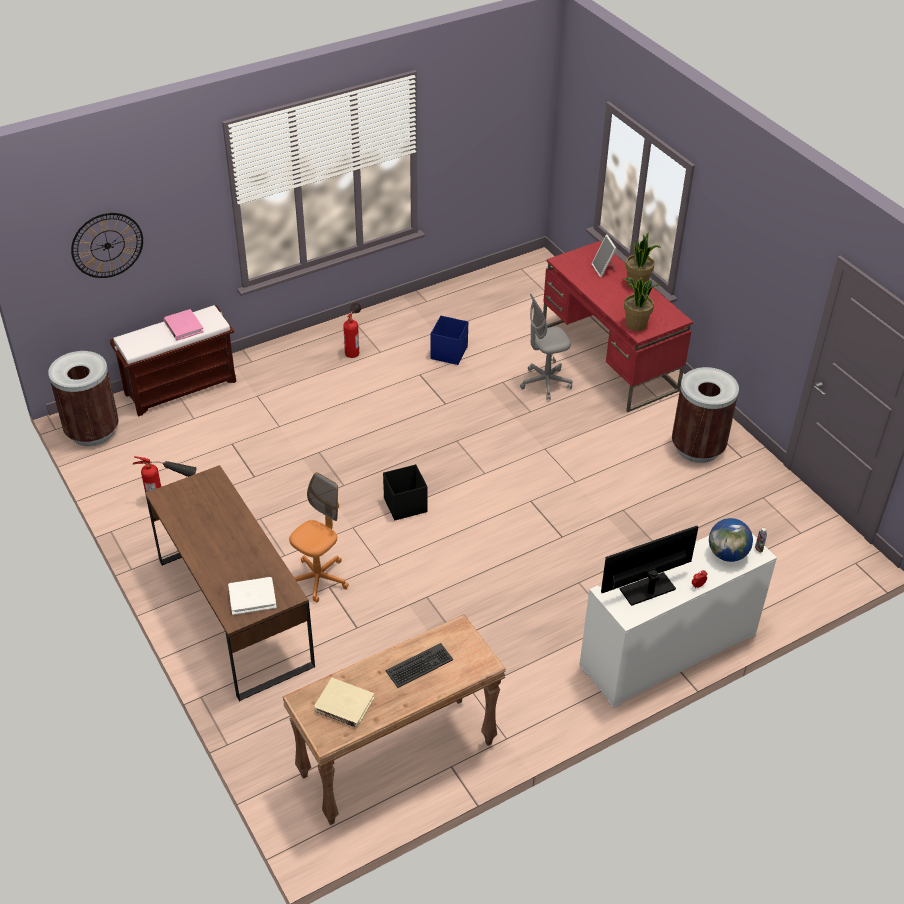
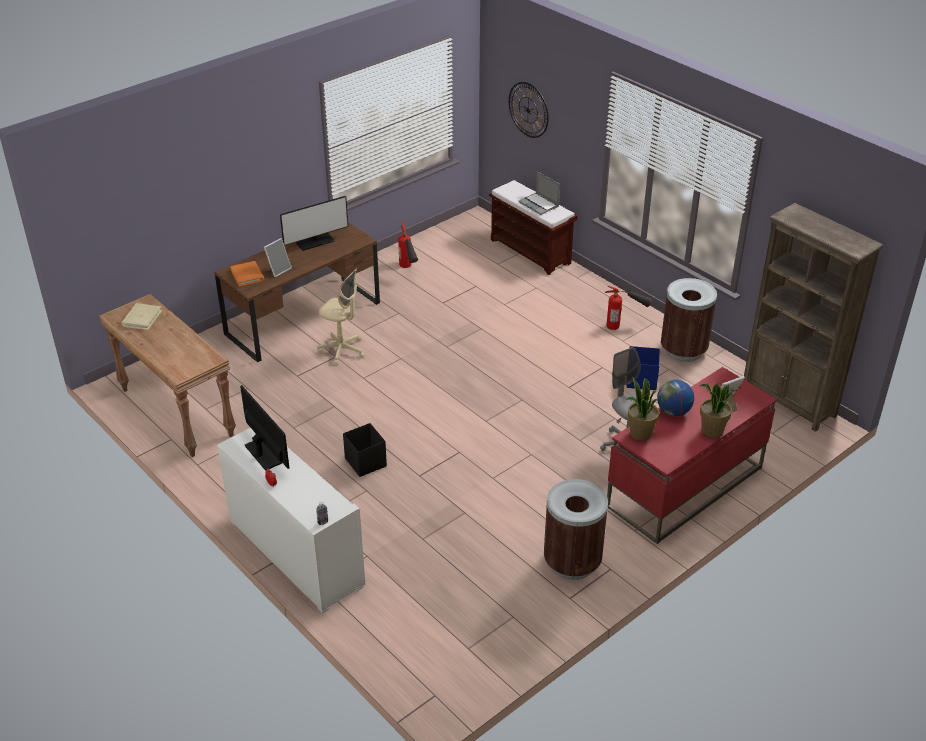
camera: 80 degrees right, 5 degrees down
brown trash can [48,351,119,446] -> brown trash can moved to [661,278,717,362]
pink book [164,309,204,341] -> laptop [519,171,560,215]
white book [228,577,277,615] -> orange book [230,261,264,287]
orange office chair [289,472,349,603] -> beige office chair [317,268,364,365]
black storage box [383,464,428,520] -> black storage box moved to [343,423,387,477]
keyboard [386,643,454,688] -> none
globe [709,518,753,562] -> globe moved to [657,380,694,416]
none -> picture frame [264,238,292,277]
none -> monitor [280,196,348,251]
none -> brown bookcase [744,203,884,432]

